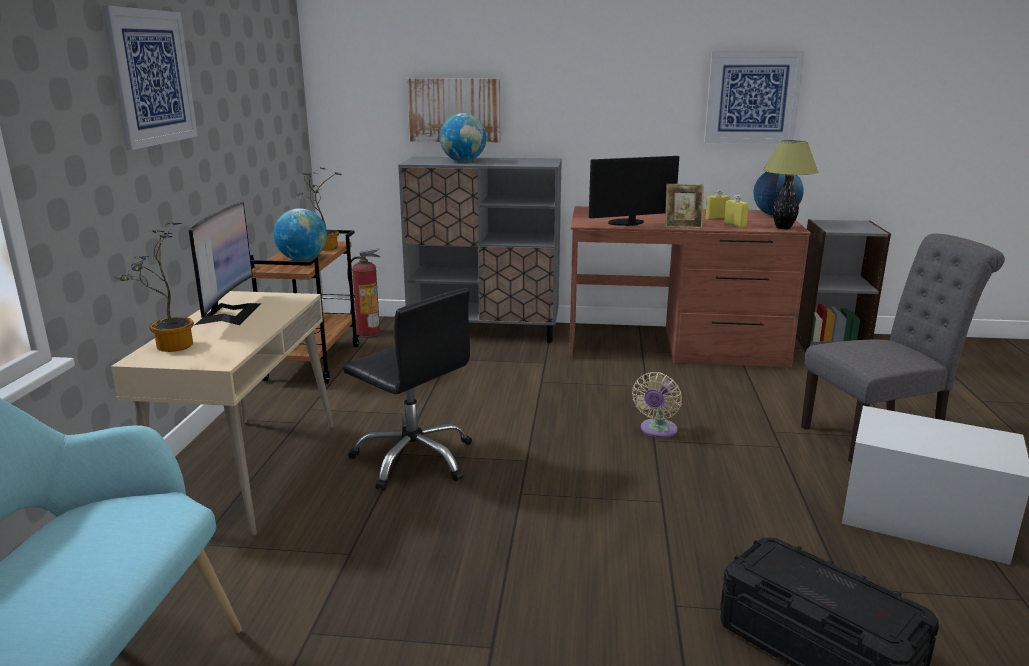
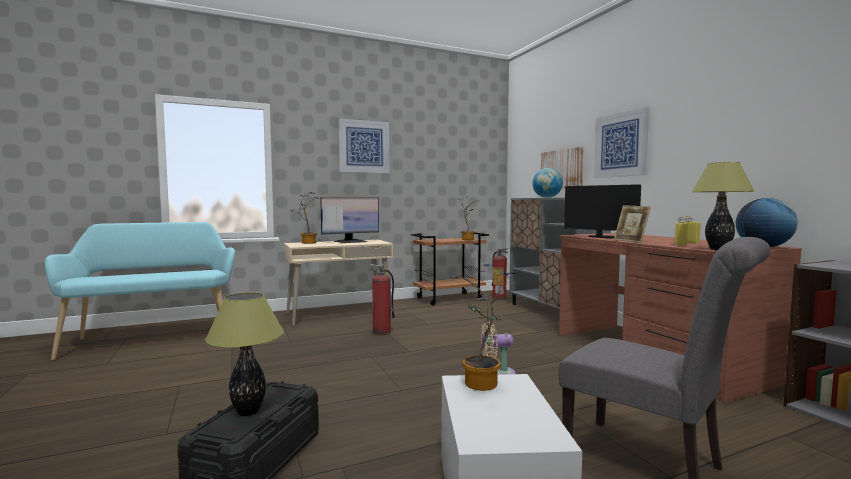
camera: 60 degrees right, 15 degrees down
globe [273,208,327,261] -> none
black office chair [343,288,472,491] -> fire extinguisher [369,264,395,335]
picture [704,51,805,144] -> picture moved to [594,107,649,178]
none -> table lamp [205,292,284,416]
none -> potted plant [450,264,515,391]

